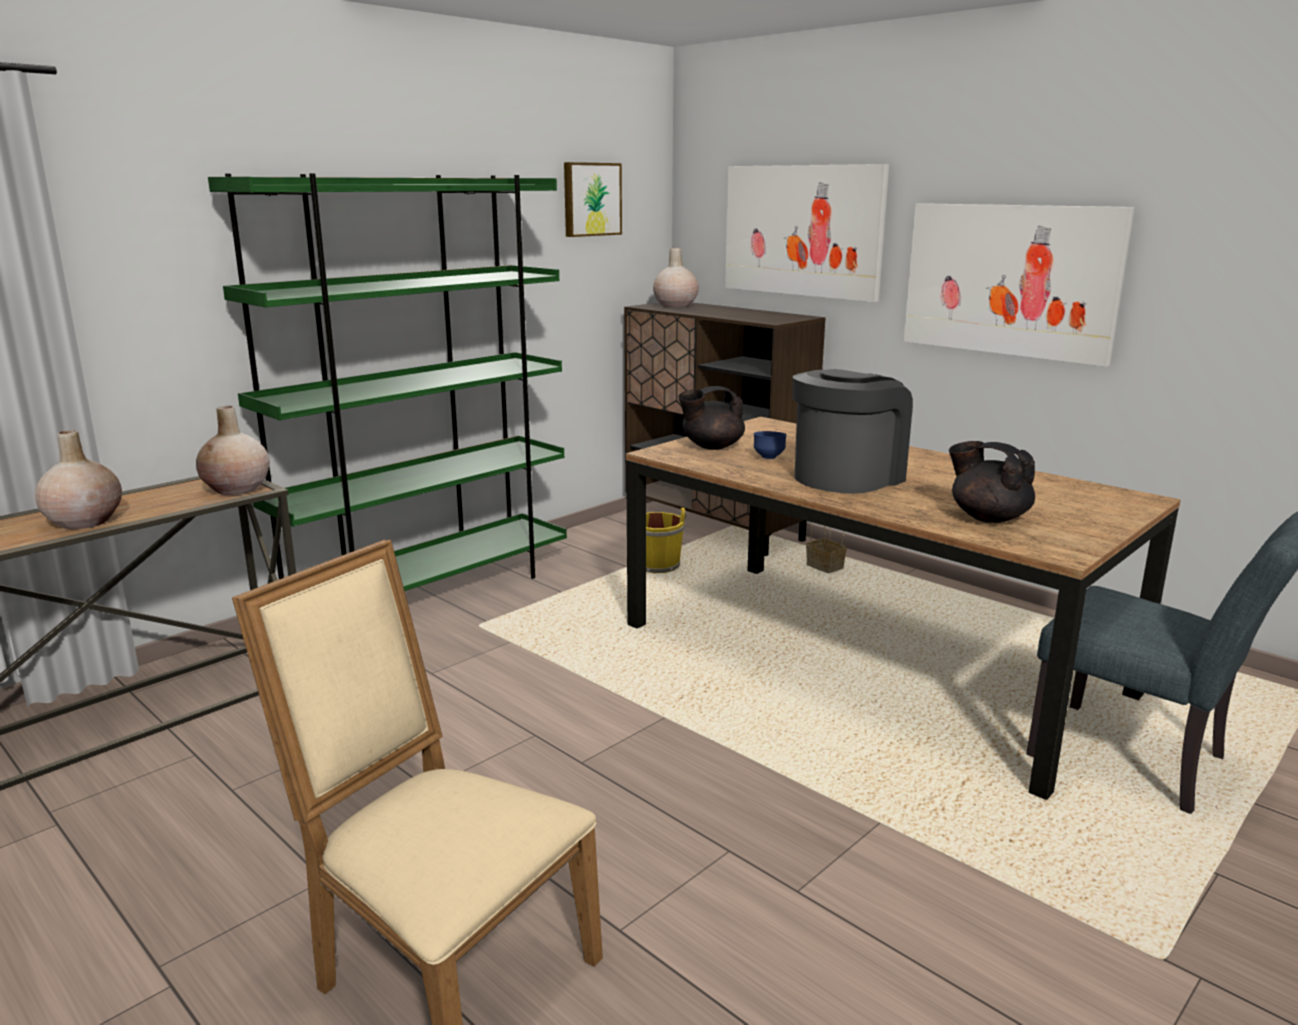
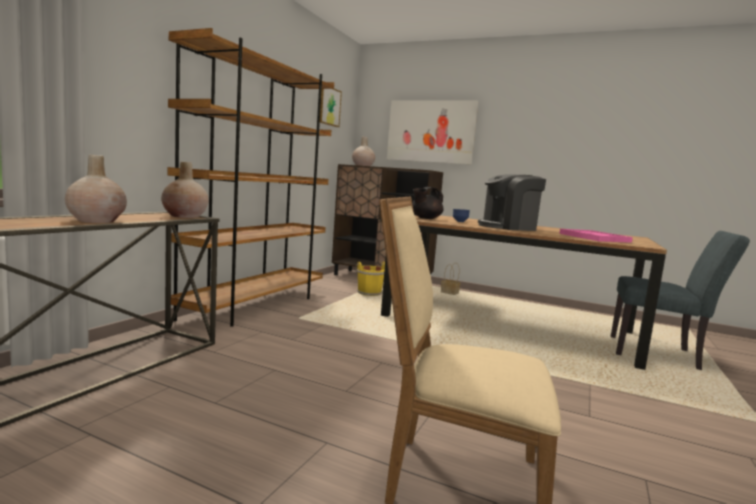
camera: 20 degrees left, 10 degrees down
green bookcase [208,173,567,591] -> brown bookcase [168,28,334,327]
coffee machine [793,369,913,494] -> coffee machine turned 135 degrees counterclockwise [478,174,546,231]
picture [903,203,1135,367] -> none
black teapot [949,441,1035,523] -> pink tray [559,229,633,243]

